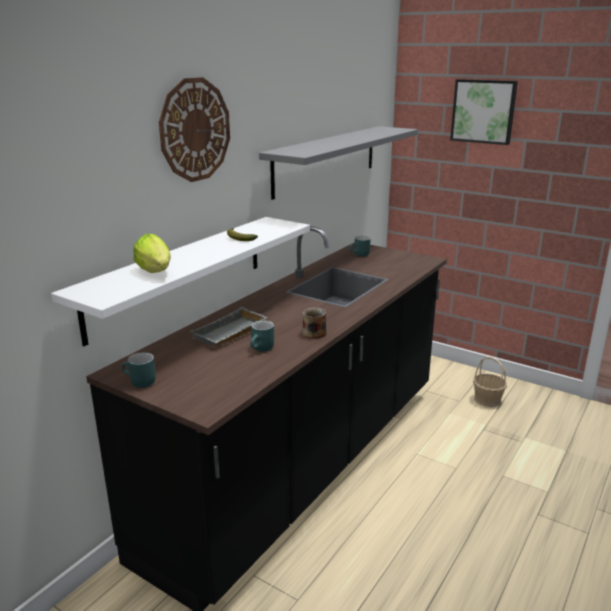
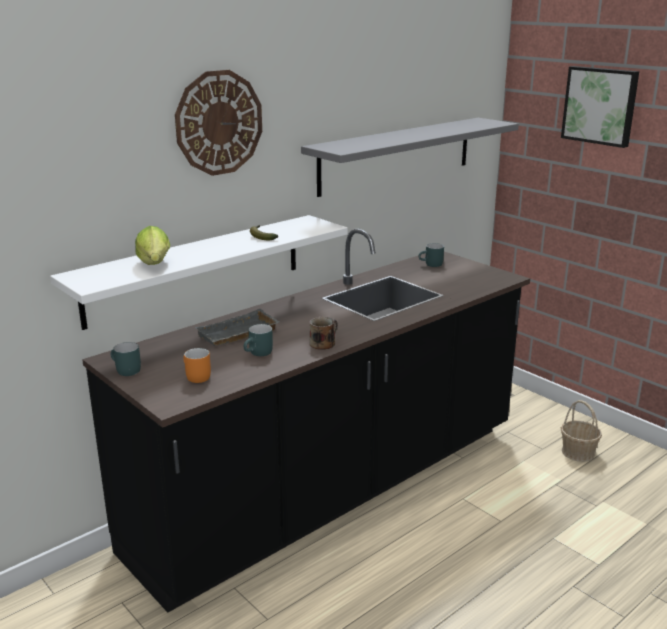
camera: 15 degrees right, 0 degrees up
none -> orange mug [183,348,211,383]

